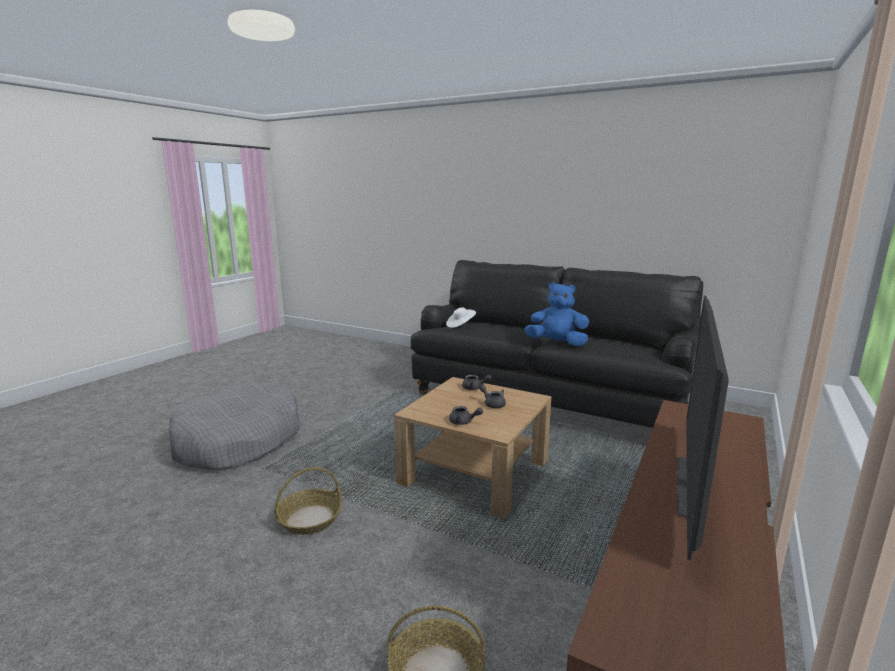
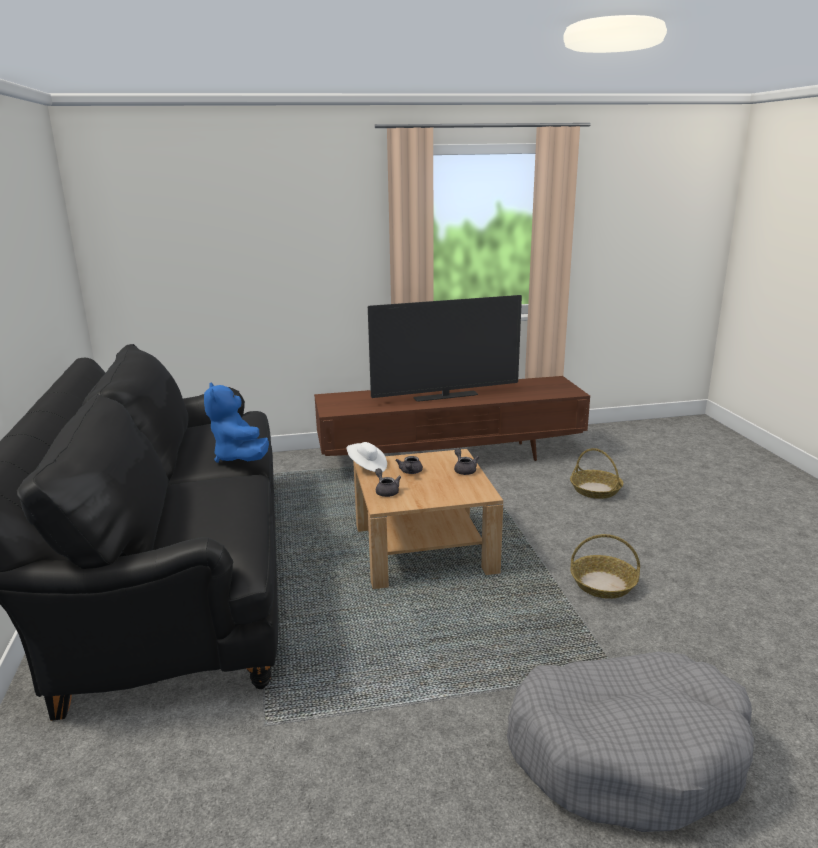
camera: 130 degrees left, 5 degrees up
white hat [446,307,476,328] -> white hat moved to [347,442,387,472]

